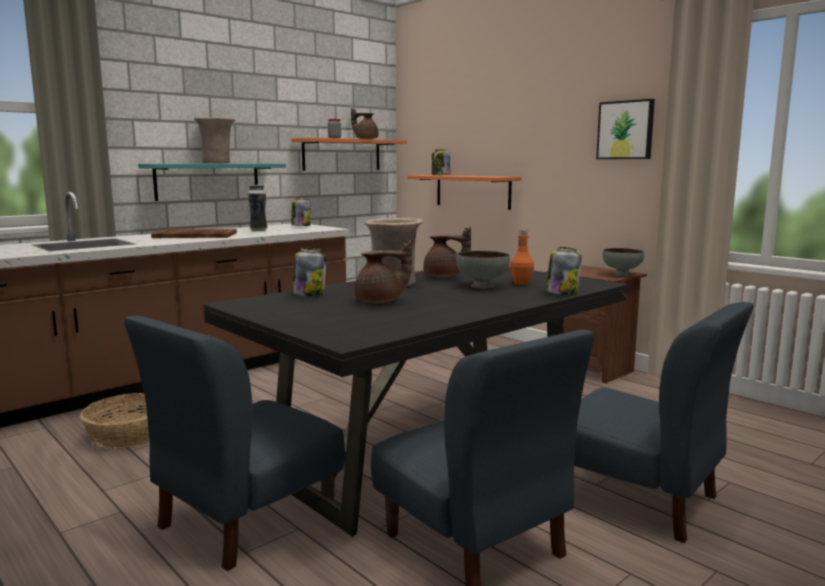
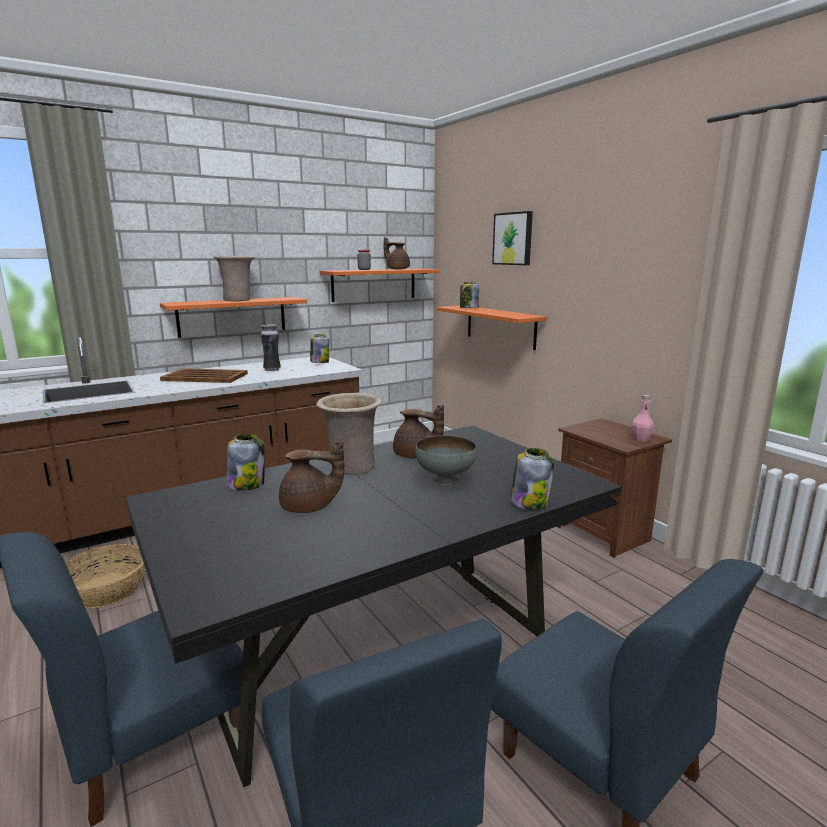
camera: 10 degrees right, 5 degrees up
turquoise shelf [138,164,286,201] -> orange shelf [160,297,307,338]
orange bottle [510,230,534,285] -> none
picture [596,99,655,159] -> picture moved to [492,211,533,265]
grey bowl [602,248,644,276] -> pink bottle [632,395,654,442]

